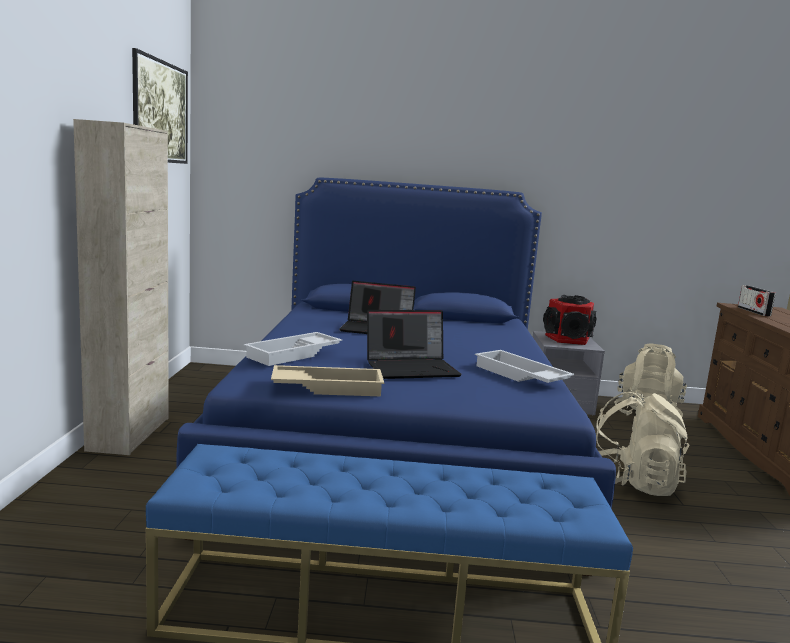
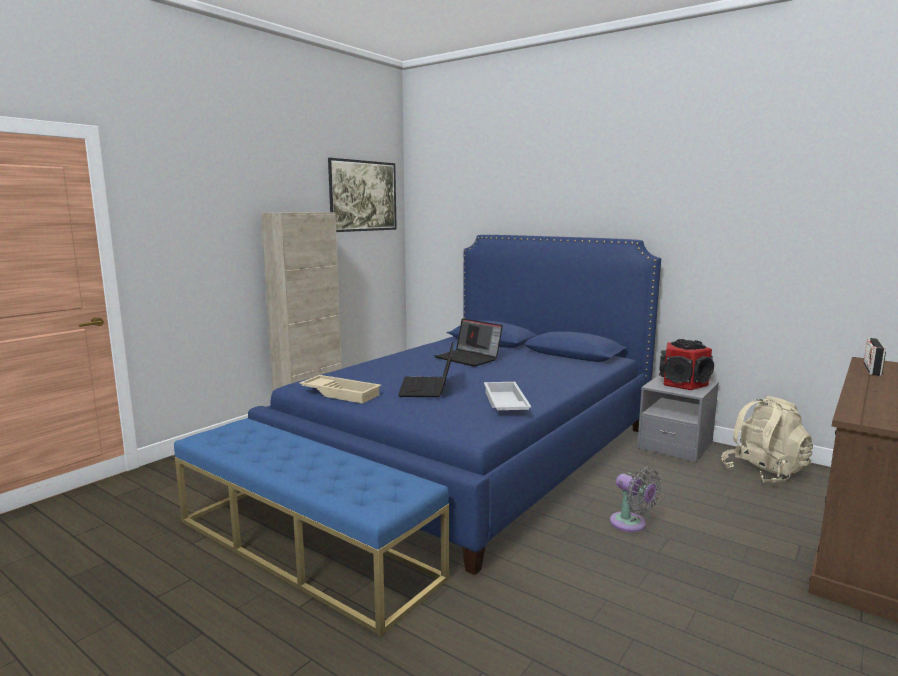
camera: 35 degrees right, 0 degrees up
white tray [244,332,342,366] -> none
laptop [367,310,462,379] -> laptop turned 75 degrees clockwise [398,341,454,397]
beige backpack [596,390,689,496] -> grey fan [610,467,661,532]

